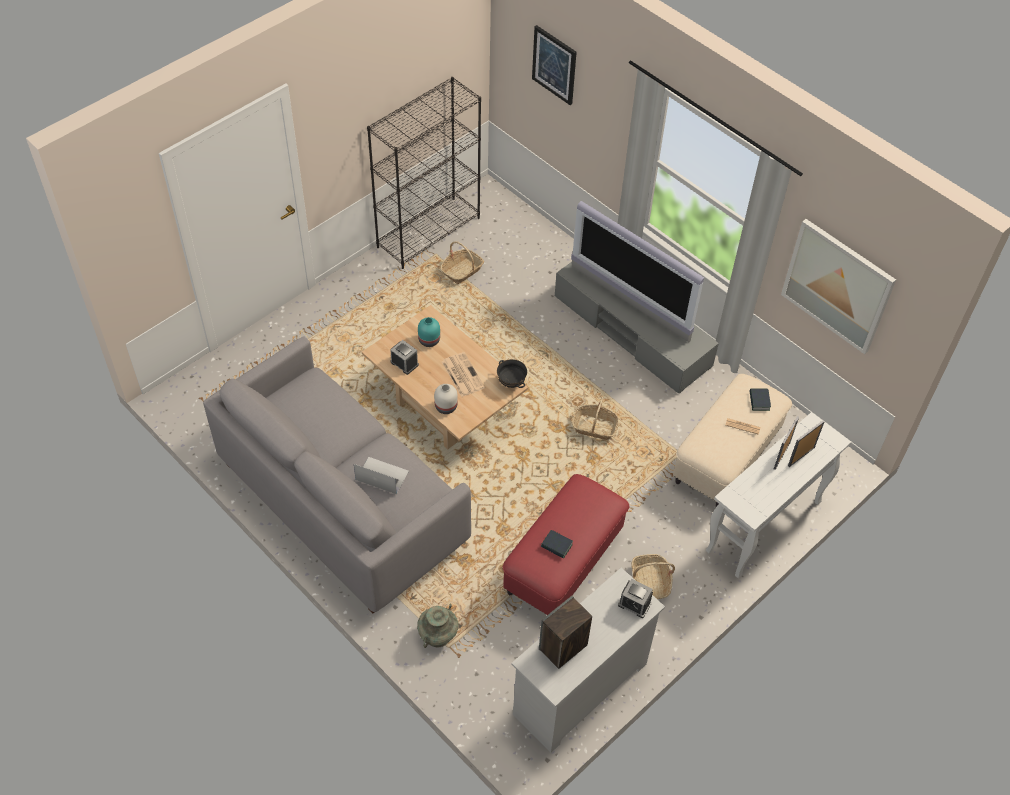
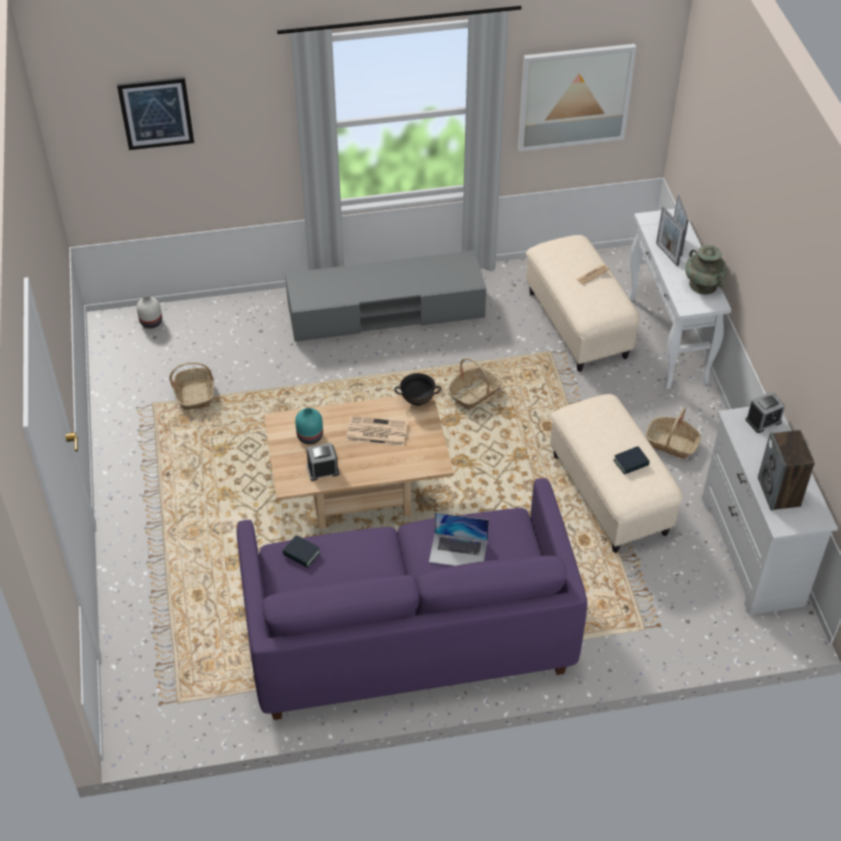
camera: 55 degrees left, 5 degrees down
grey sofa [203,337,471,614] -> purple sofa [237,478,587,720]
laptop [354,457,409,494] -> laptop turned 135 degrees counterclockwise [429,513,489,566]
black bookcase [367,77,481,269] -> none
turquoise vase [417,603,459,648] -> turquoise vase moved to [685,245,728,295]
white vase [434,384,458,414] -> white vase moved to [137,296,162,329]
red ottoman [503,474,630,615] -> beige ottoman [550,394,683,553]
television [571,201,704,342] -> none
book [750,388,771,411] -> book moved to [282,535,321,568]

